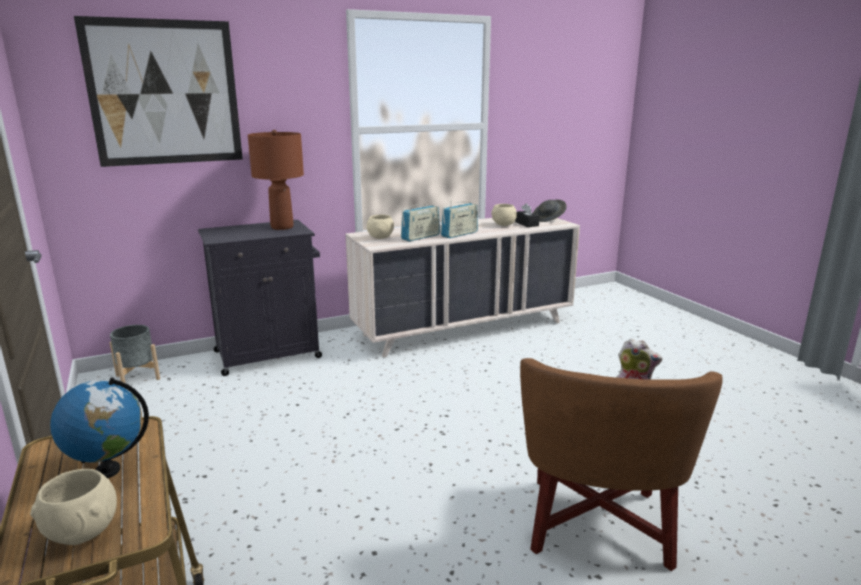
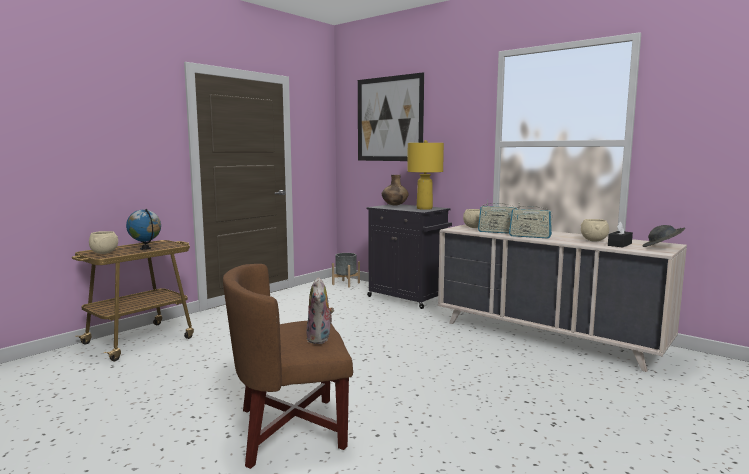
camera: 65 degrees right, 10 degrees down
brown table lamp [248,130,304,230] -> yellow table lamp [407,140,444,210]
none -> brown vase [382,175,409,206]

